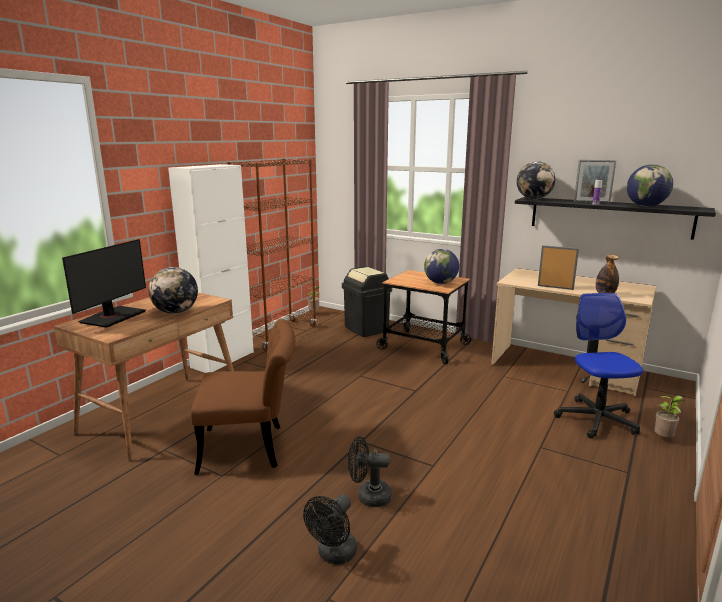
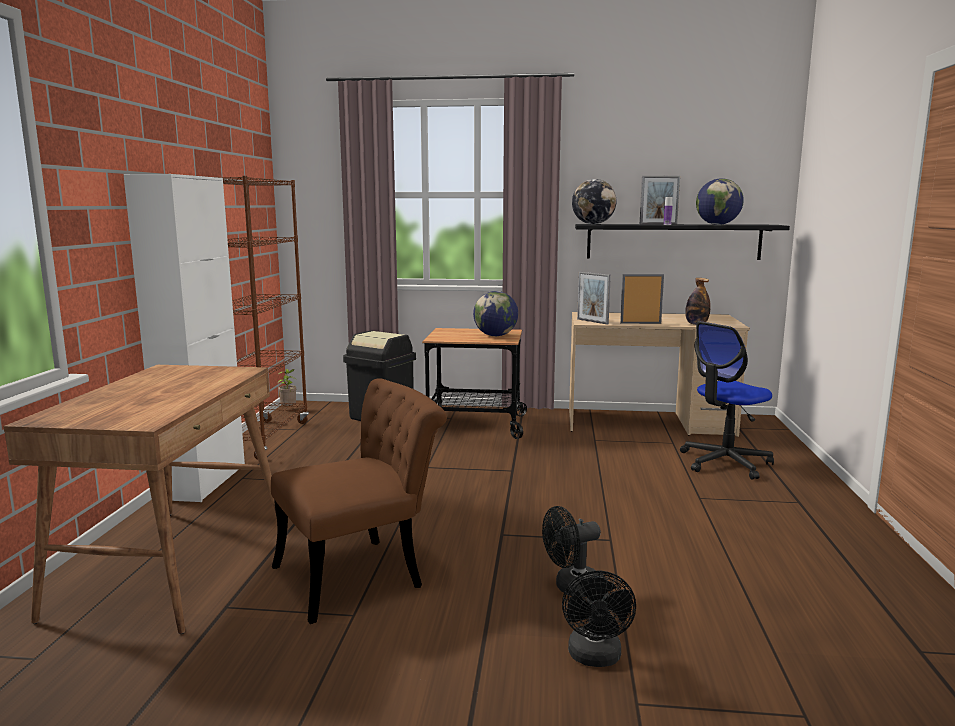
camera: 25 degrees left, 5 degrees down
monitor [62,239,146,328] -> none
globe [149,267,198,314] -> none
office chair [554,293,643,438] -> office chair turned 90 degrees counterclockwise [680,321,774,480]
potted plant [654,396,685,437] -> none
none -> picture frame [577,272,611,324]

